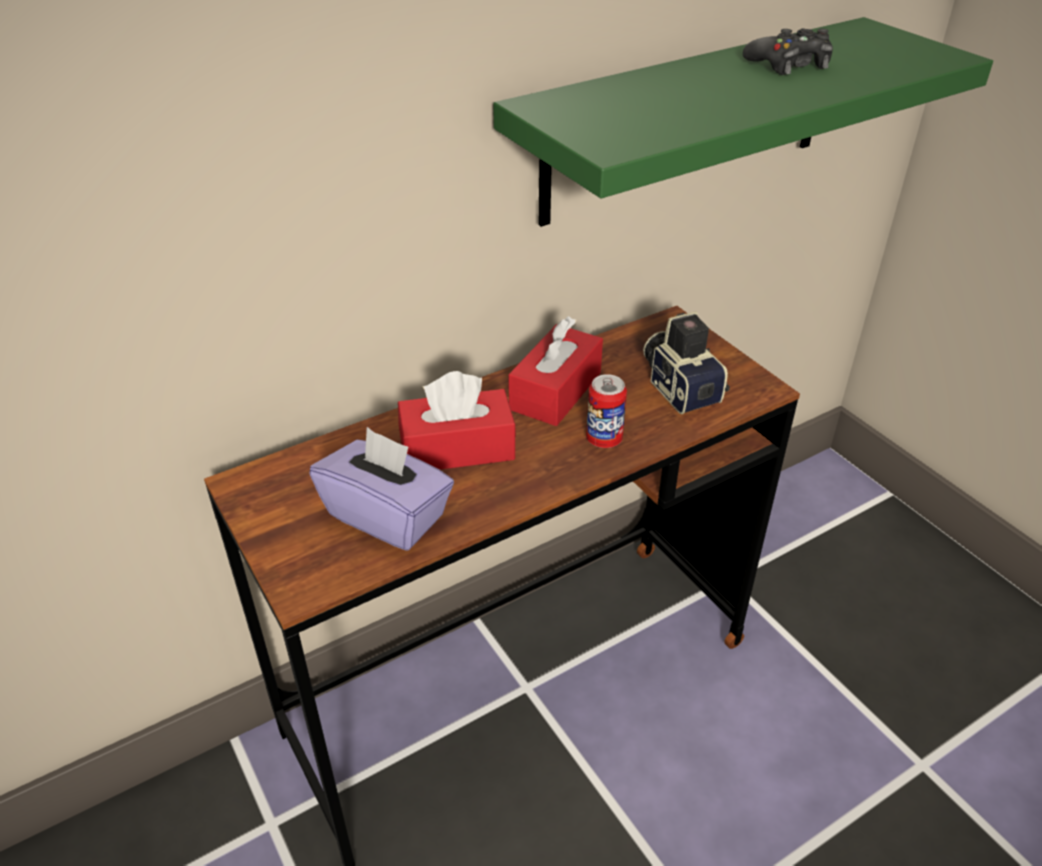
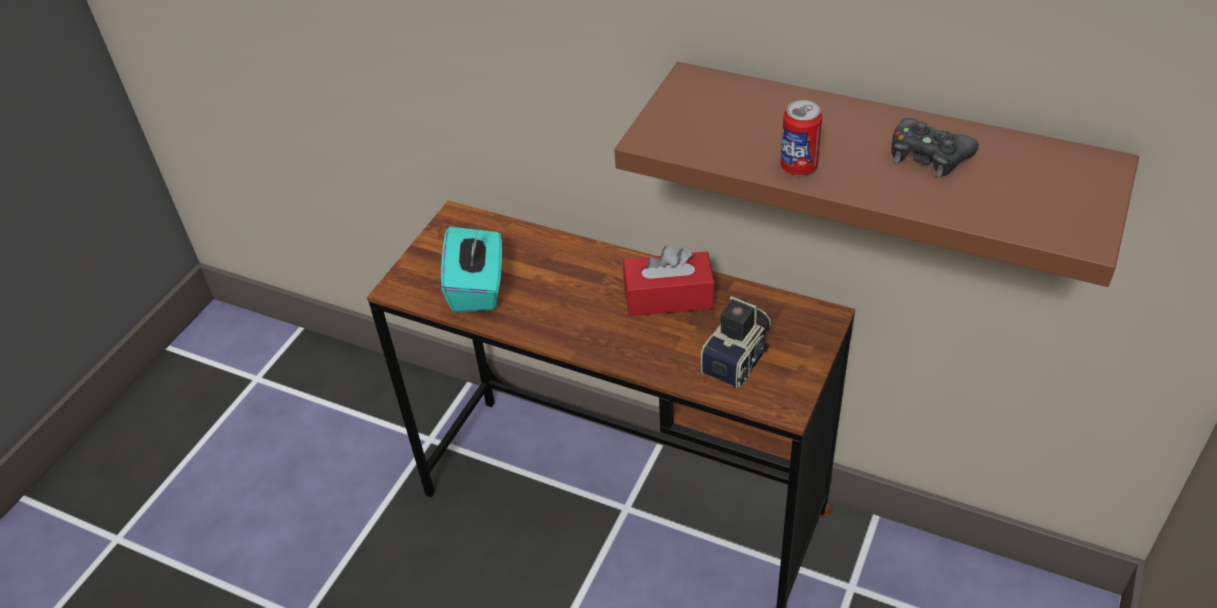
camera: 60 degrees right, 5 degrees up
purple tissue box [309,427,454,551] -> turquoise tissue box [441,225,502,313]
red tissue box [398,371,516,470] -> none
green shelf [493,17,993,227] -> brown shelf [615,62,1139,287]
can [586,374,627,448] -> can moved to [780,100,823,175]

